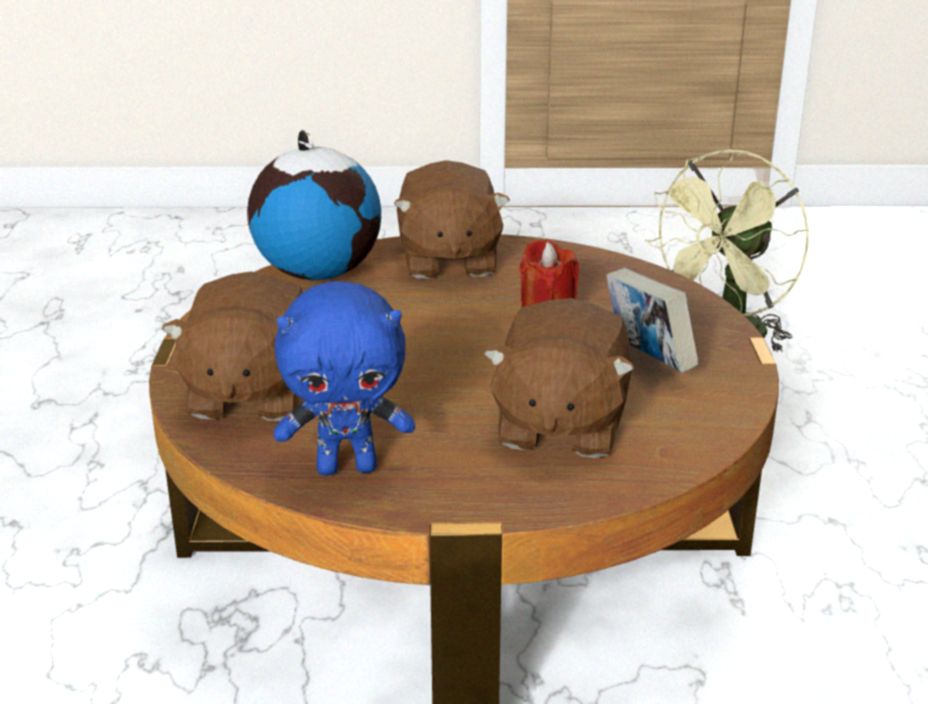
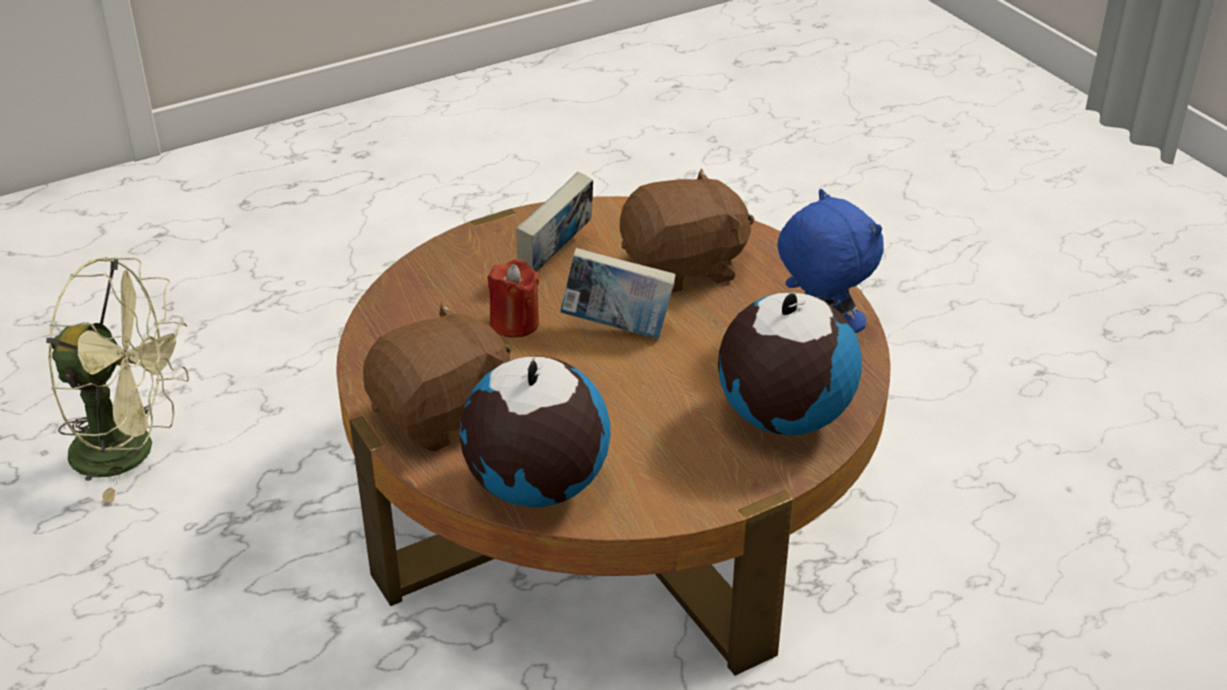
camera: 120 degrees left, 10 degrees up
brown plush toy [162,271,303,421] -> globe [718,292,862,436]
none -> book [560,248,675,338]

